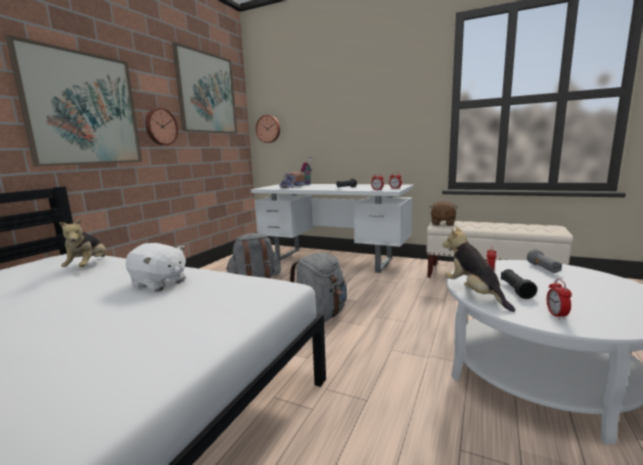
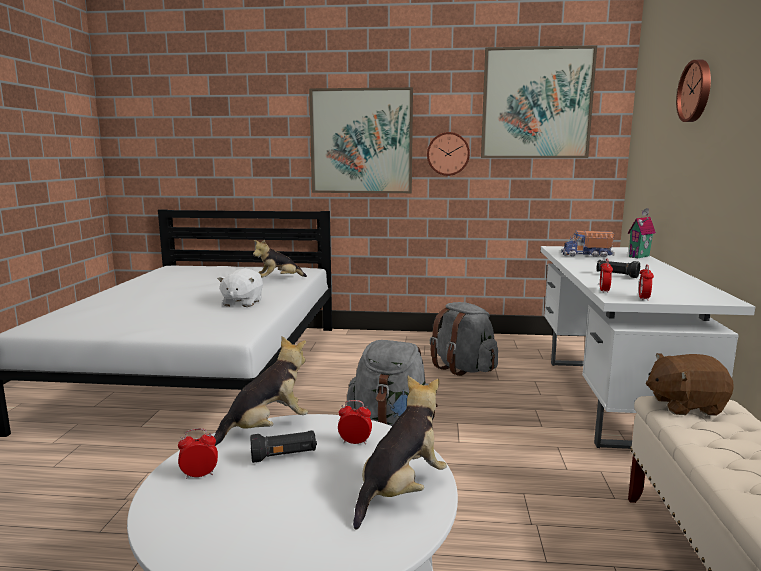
camera: 70 degrees right, 0 degrees up
wall clock [256,115,280,143] -> wall clock moved to [676,60,711,122]
grey flashlight [527,250,562,273] -> plush toy [353,376,447,530]

